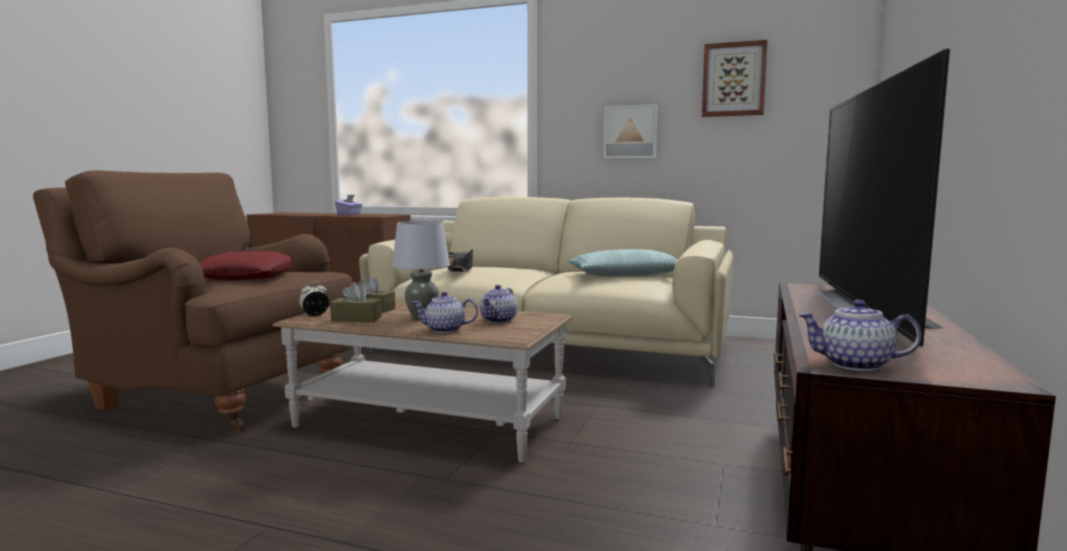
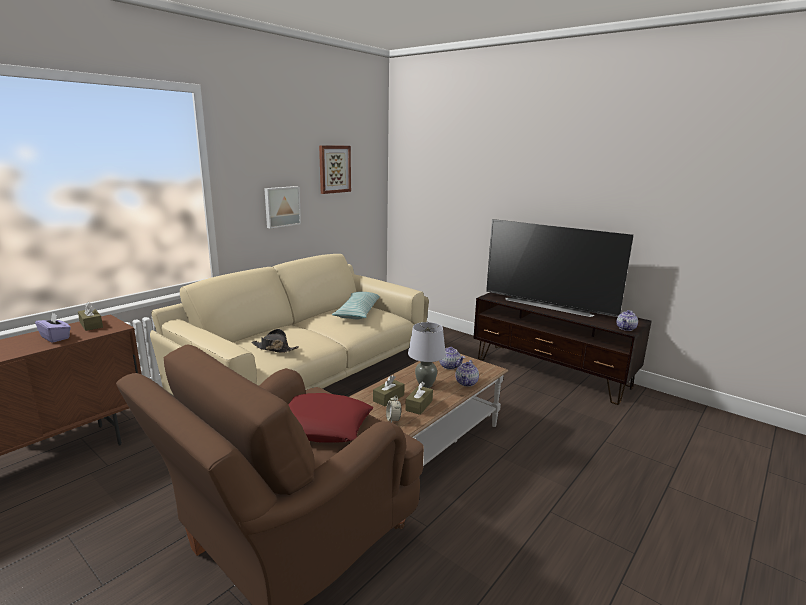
camera: 70 degrees left, 10 degrees up
none -> brown tissue box [78,302,103,331]

